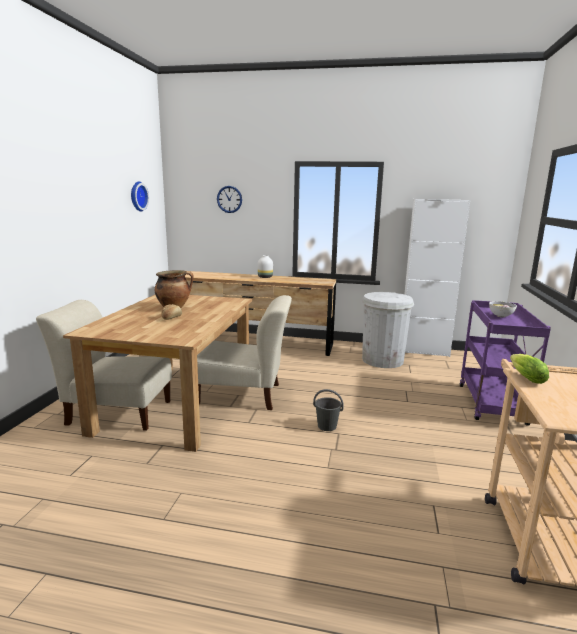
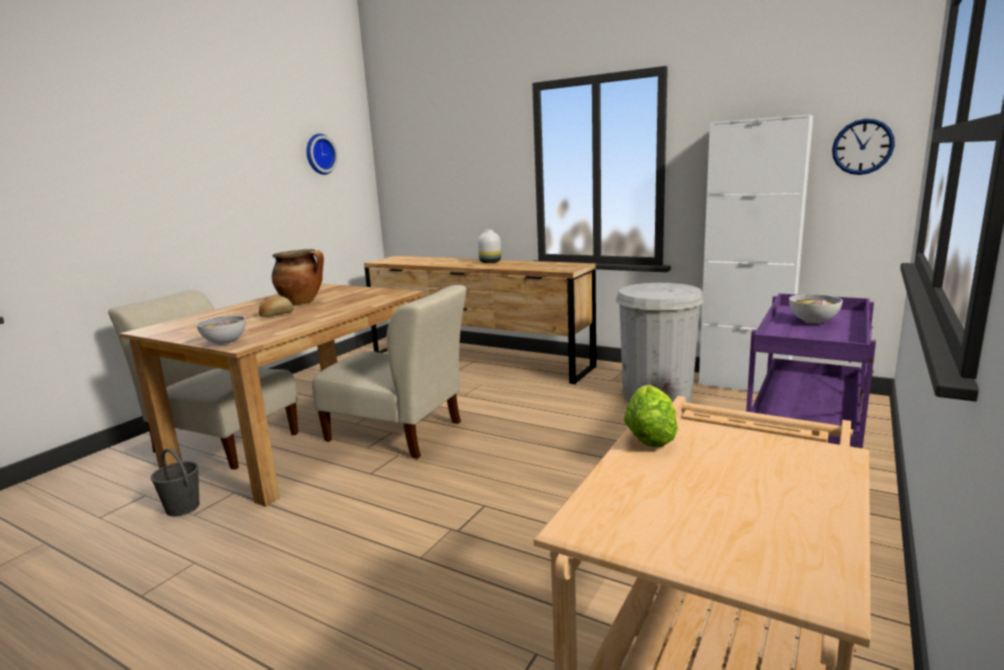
camera: 20 degrees right, 0 degrees up
wall clock [217,186,242,213] -> wall clock moved to [832,119,895,175]
grey bucket [313,389,344,431] -> grey bucket moved to [151,448,199,516]
none -> bowl [196,316,246,345]

